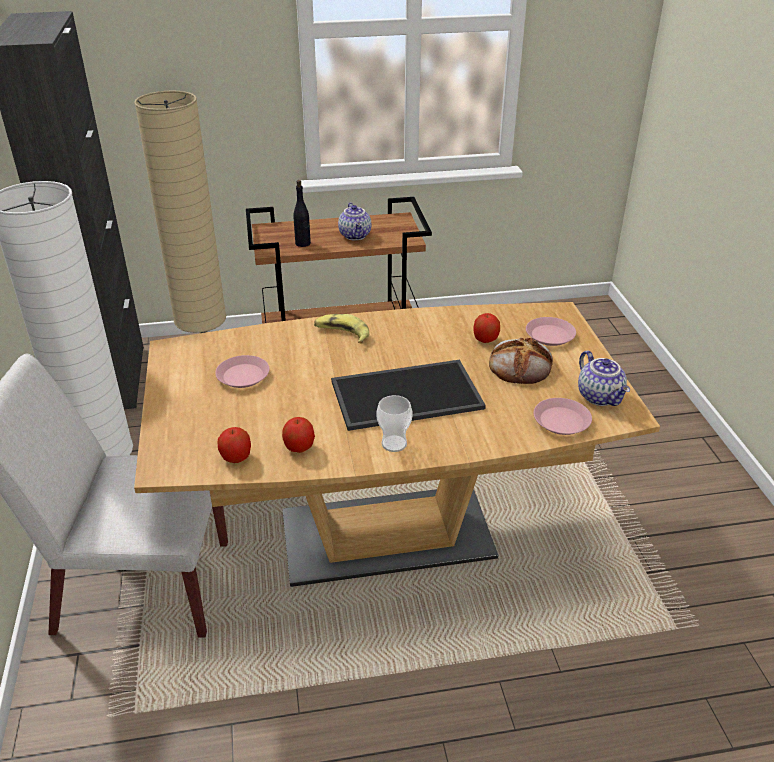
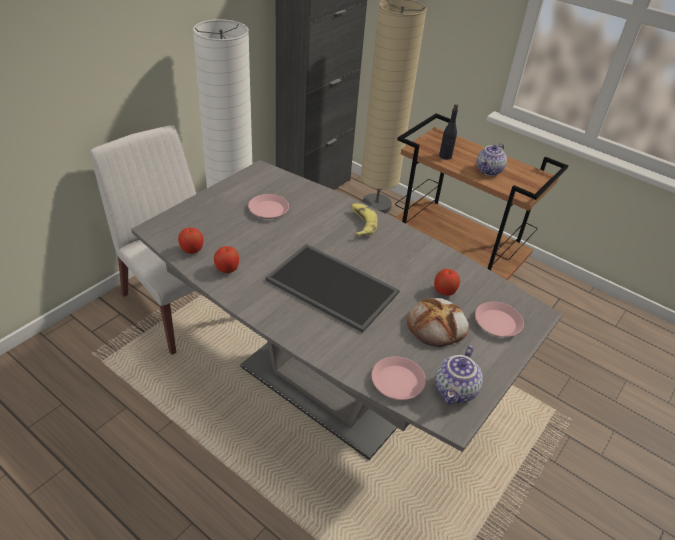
camera: 45 degrees right, 5 degrees up
brown dining table [134,302,660,587] -> grey dining table [131,160,563,460]
cup [376,395,413,452] -> none

